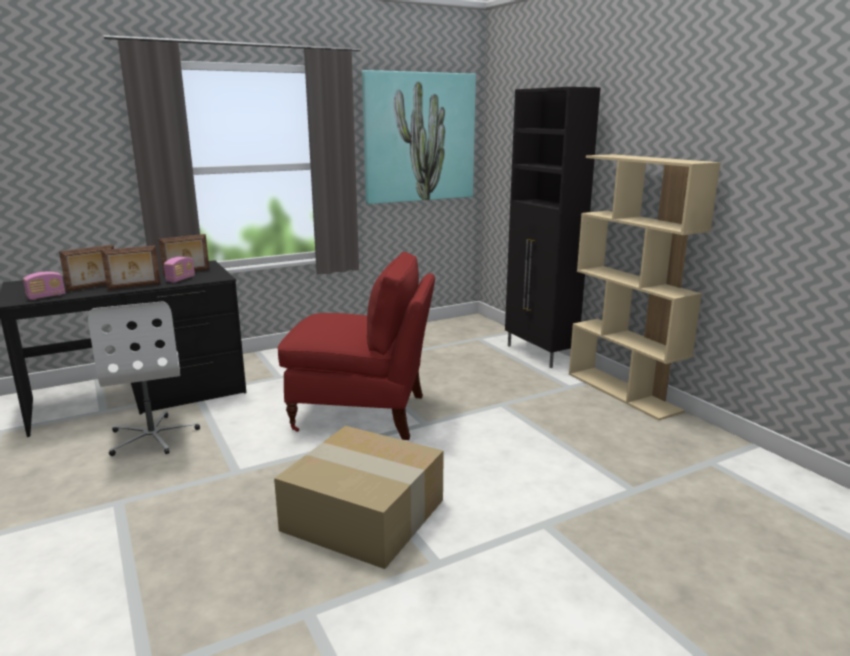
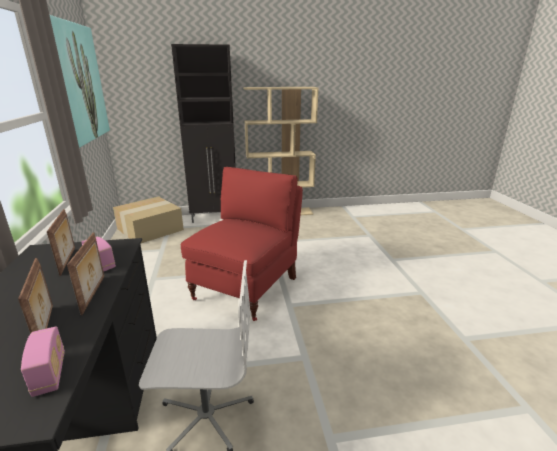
camera: 70 degrees left, 5 degrees up
cardboard box [274,426,444,569] -> cardboard box moved to [113,196,184,243]

